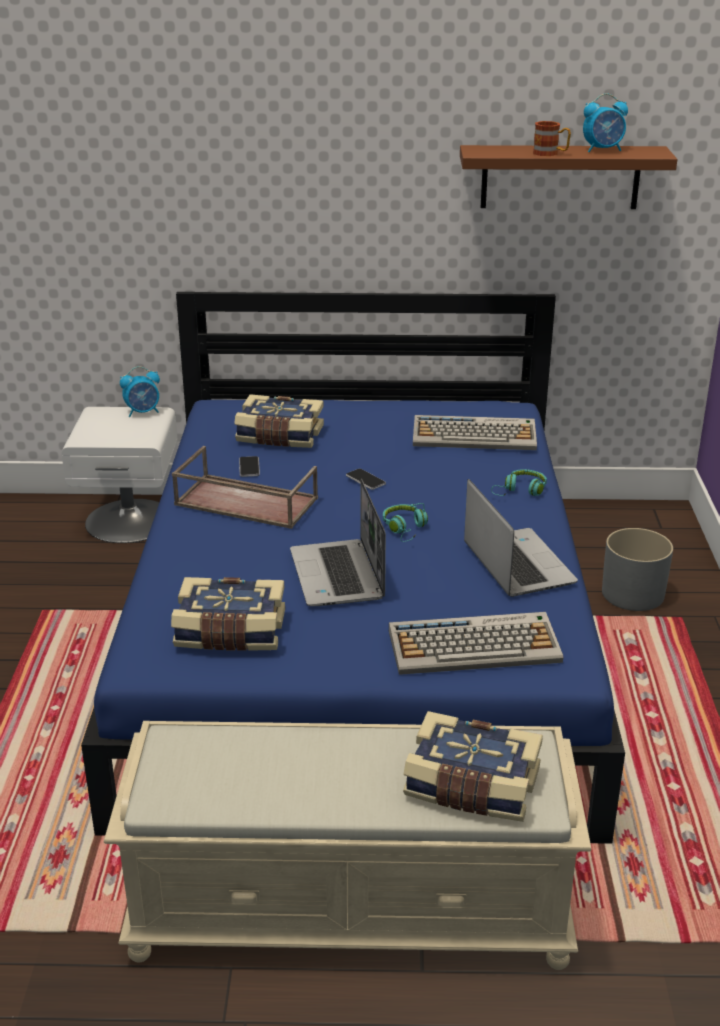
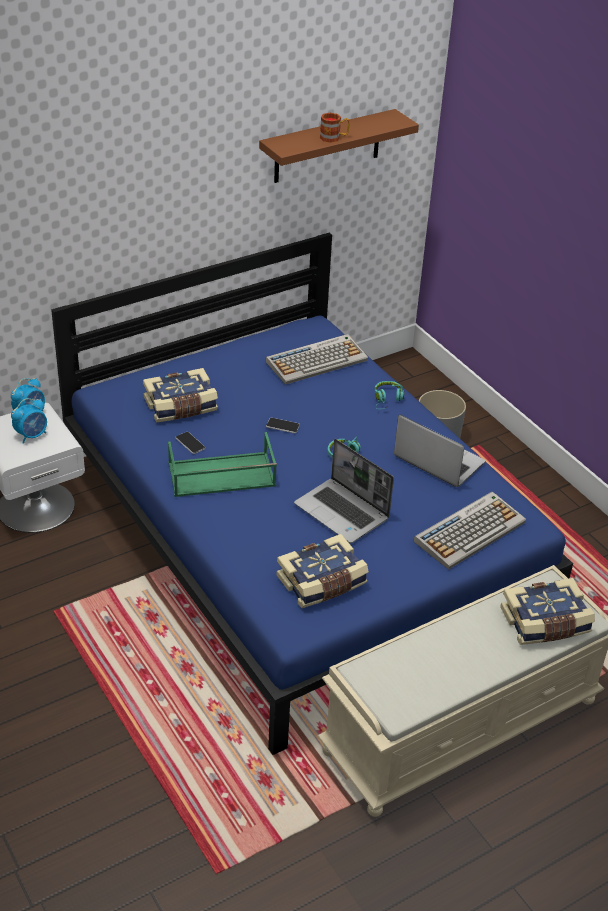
camera: 35 degrees left, 10 degrees up
brown tray [172,446,318,529] -> green tray [168,432,277,497]
alarm clock [583,93,628,152] -> alarm clock moved to [11,398,47,444]

